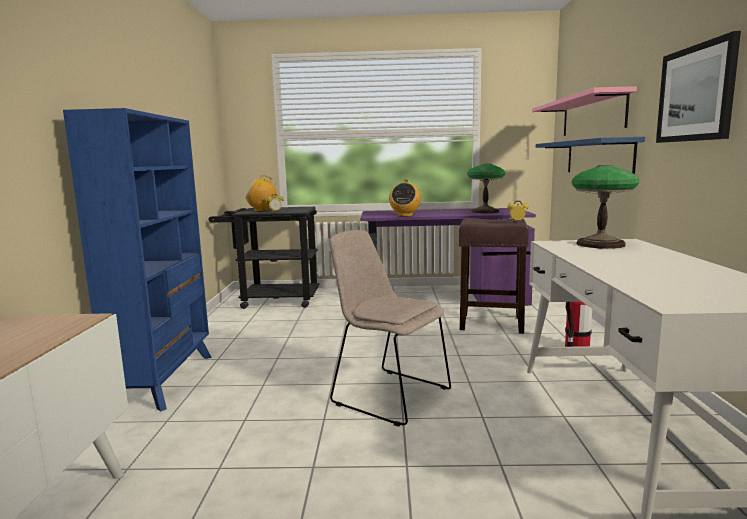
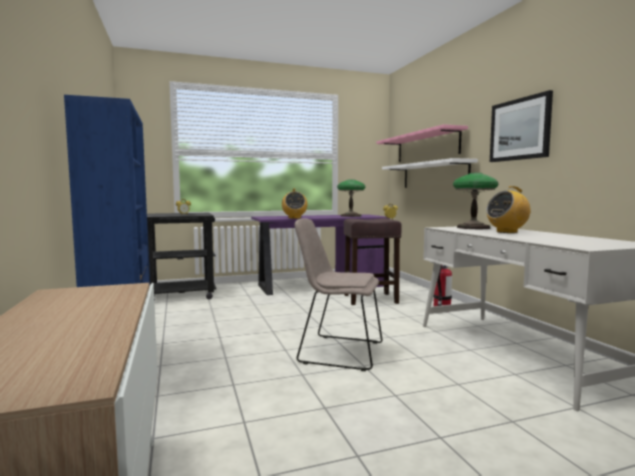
camera: 20 degrees left, 5 degrees down
radio [246,175,276,212] -> radio moved to [486,186,531,233]
blue shelf [536,137,645,174] -> white shelf [382,158,478,188]

